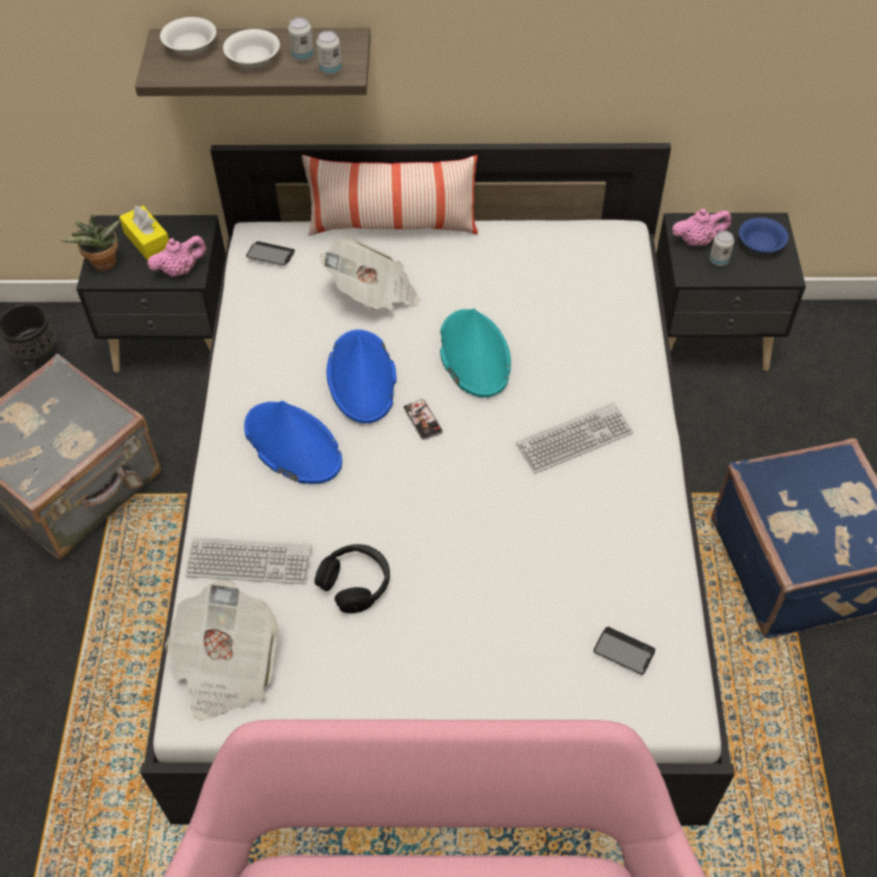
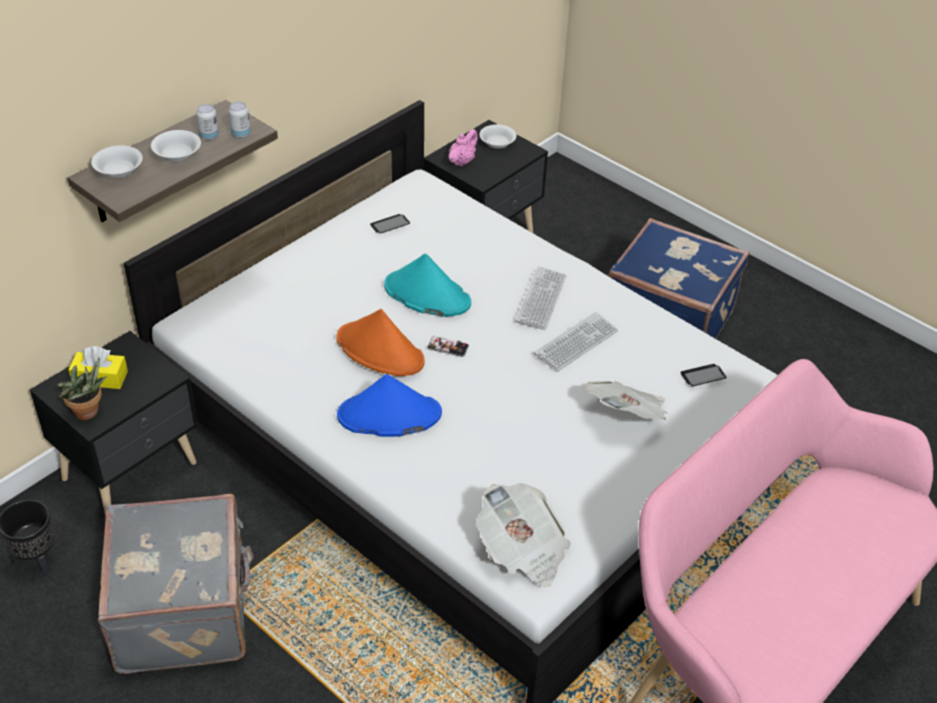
camera: 50 degrees left, 10 degrees down
pink teapot [147,236,207,277] -> none
keyboard [185,537,312,584] -> keyboard moved to [534,312,618,372]
phone [246,241,295,265] -> phone moved to [370,214,410,233]
pillow [302,155,478,236] -> none
black headphones [314,544,390,613] -> none
newspaper [320,238,420,310] -> newspaper moved to [586,381,667,420]
blue hat [326,330,397,424] -> orange hat [336,309,425,376]
can [710,231,734,266] -> none
blue bowl [739,217,789,253] -> white bowl [479,124,516,149]

